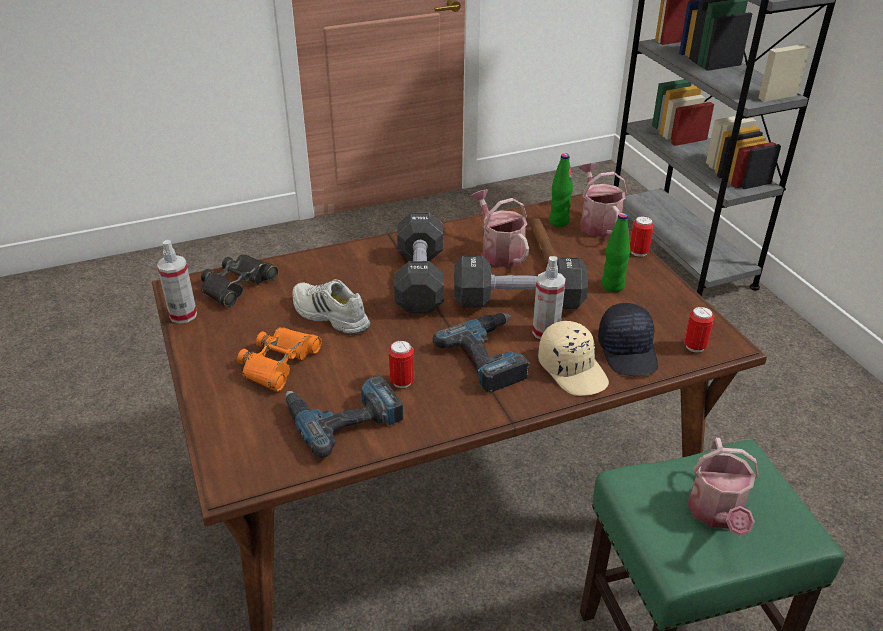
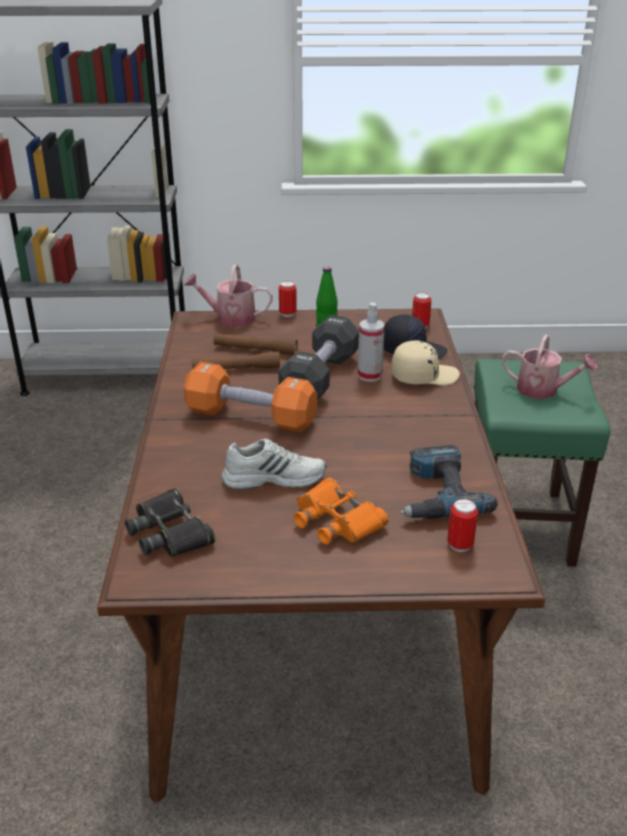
camera: 70 degrees left, 5 degrees down
spray bottle [157,240,197,324] -> none
white shoe [293,279,370,335] -> white shoe turned 150 degrees counterclockwise [222,439,326,490]
can [389,340,414,388] -> can moved to [447,499,478,552]
black dumbbell [394,212,444,314] -> orange dumbbell [183,361,317,433]
power drill [433,313,530,393] -> none
watering can [471,189,529,267] -> brown flashlight [192,351,280,369]
green bottle [549,153,573,227] -> none

